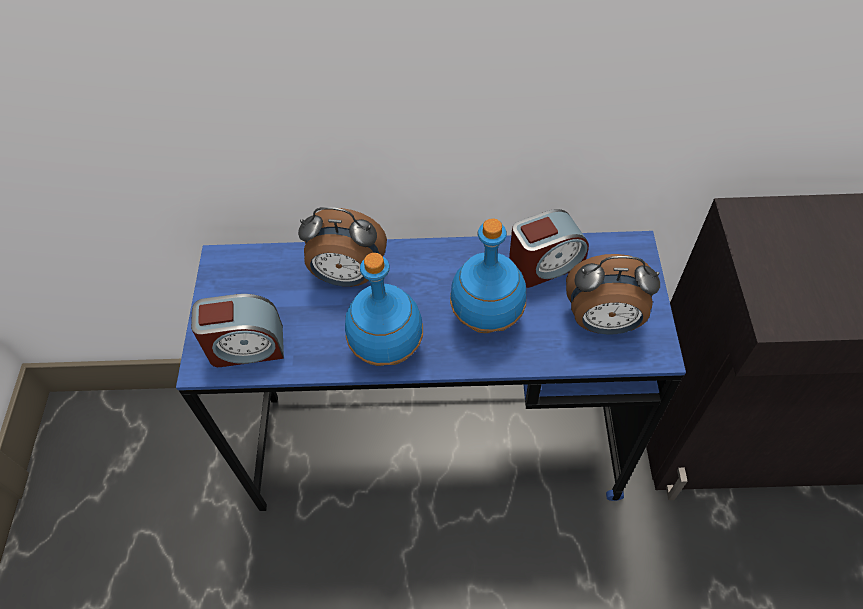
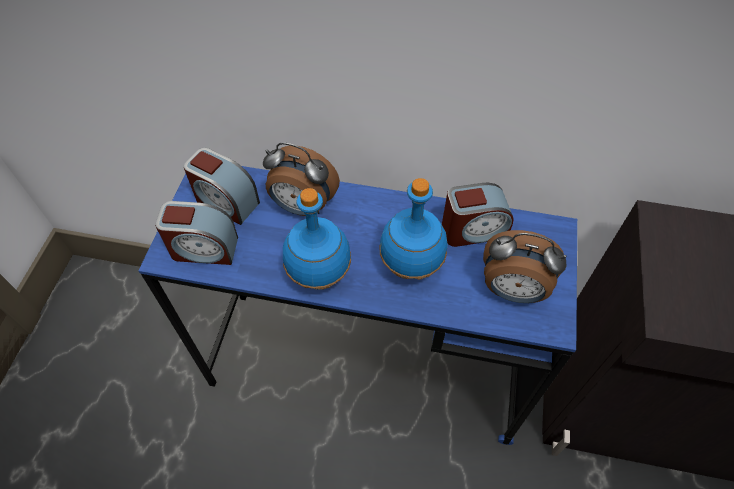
camera: 10 degrees right, 0 degrees up
none -> alarm clock [184,148,260,225]

